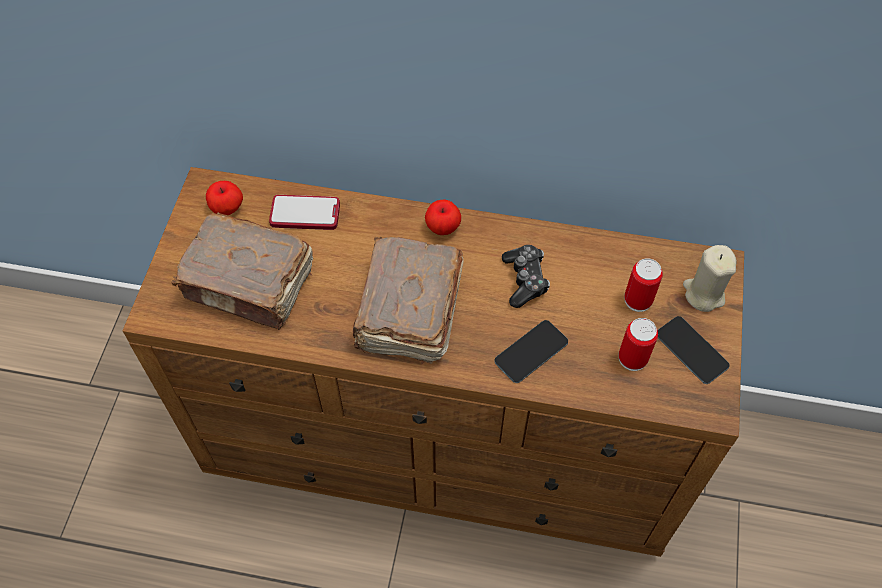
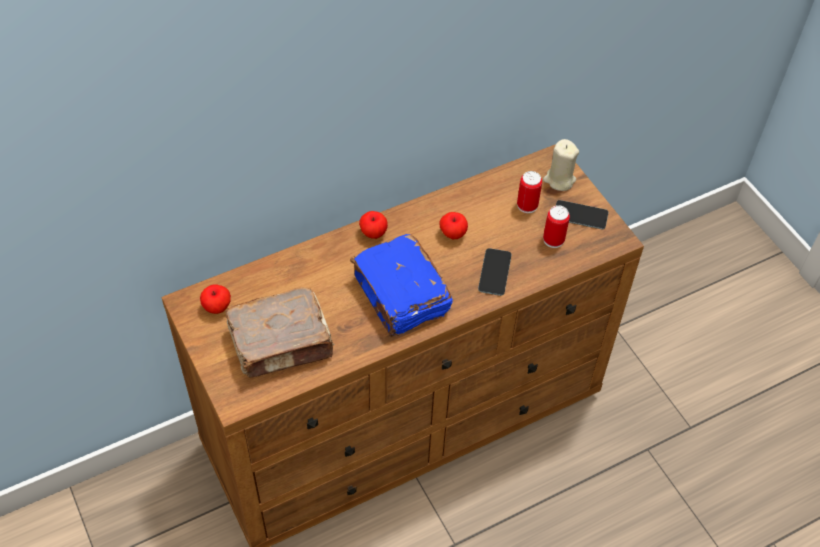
camera: 40 degrees left, 5 degrees down
phone [269,195,340,230] -> none
brown book [353,237,464,364] -> blue book [350,234,453,337]
game controller [502,245,550,308] -> apple [439,212,468,239]

